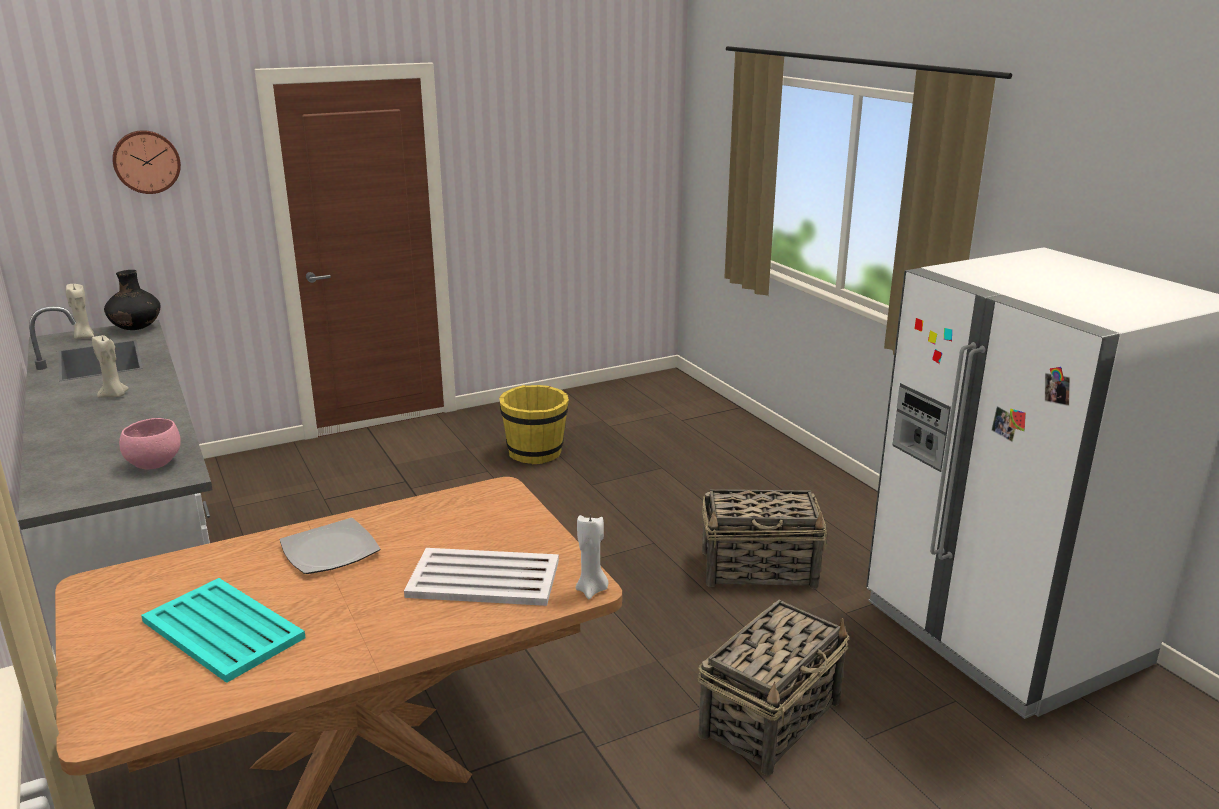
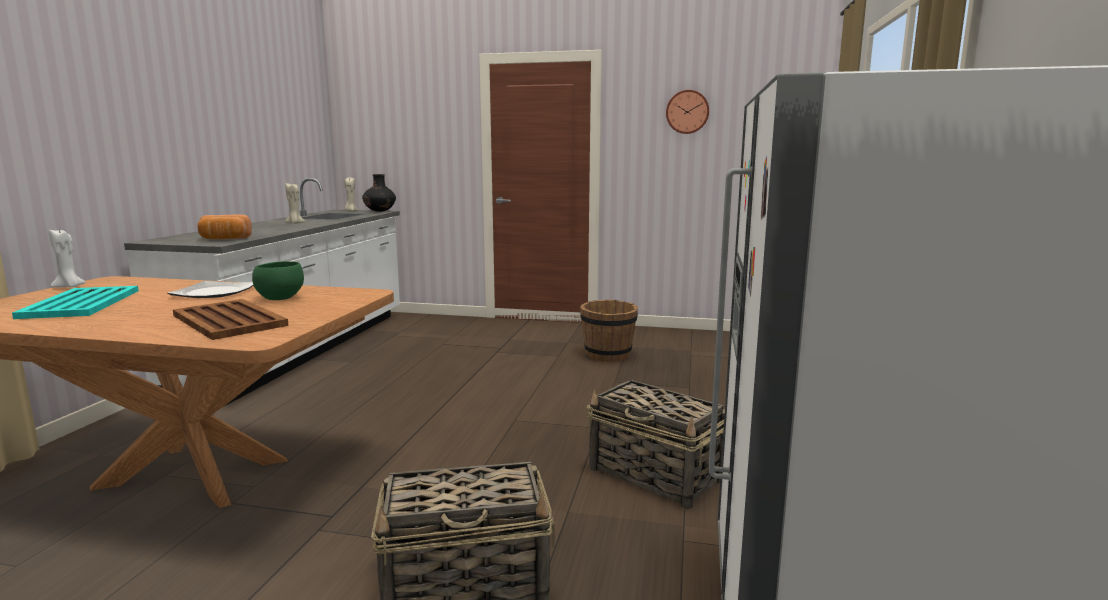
camera: 40 degrees right, 10 degrees down
wall clock [112,130,181,194] -> wall clock moved to [666,90,709,134]
pink bowl [119,418,181,469] -> bread [198,215,252,239]
white tray [404,548,559,606] -> brown tray [173,299,289,340]
yellow bucket [499,385,569,464] -> brown bucket [580,300,638,362]
white candle [575,515,608,599] -> white candle moved to [49,229,86,288]
none -> green bowl [252,261,304,300]

